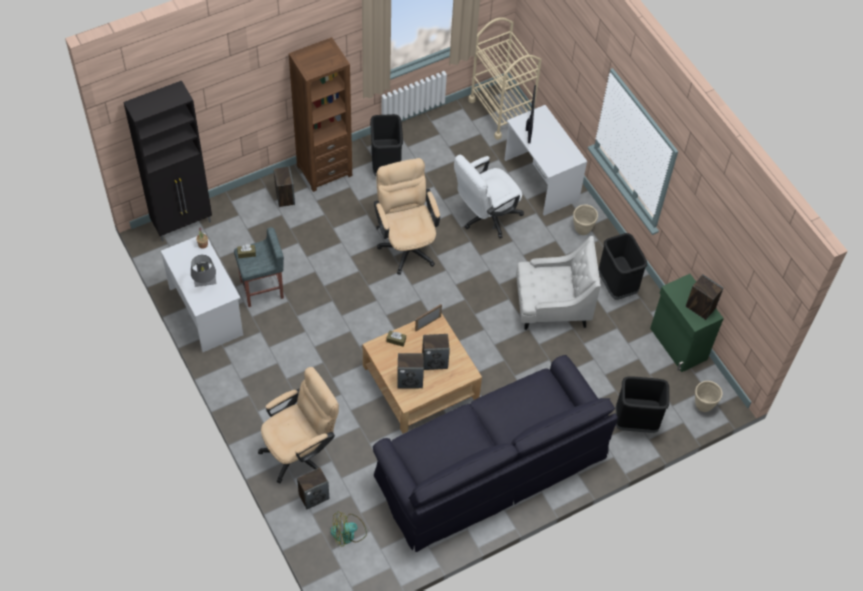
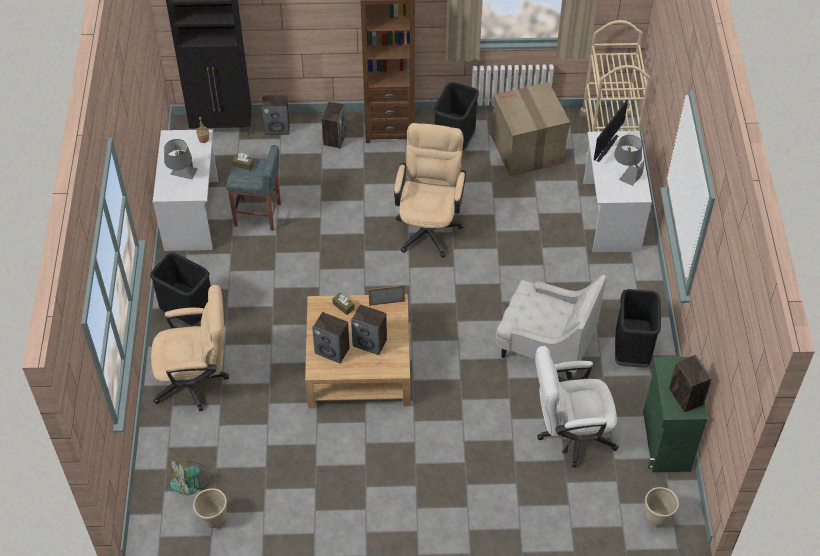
camera: 30 degrees right, 5 degrees down
speaker [297,467,329,510] -> speaker moved to [262,95,290,135]
fan [330,511,367,547] -> fan turned 45 degrees counterclockwise [169,457,212,496]
black sofa [373,355,618,552] -> none
white office chair [454,155,524,238] -> white office chair moved to [535,346,618,468]
beige planter [573,204,598,235] -> beige planter moved to [193,488,227,528]
black trash can [616,376,669,433] -> black trash can moved to [150,253,210,327]
none -> cardboard box [491,82,570,176]
none -> grey table lamp [614,135,644,186]

